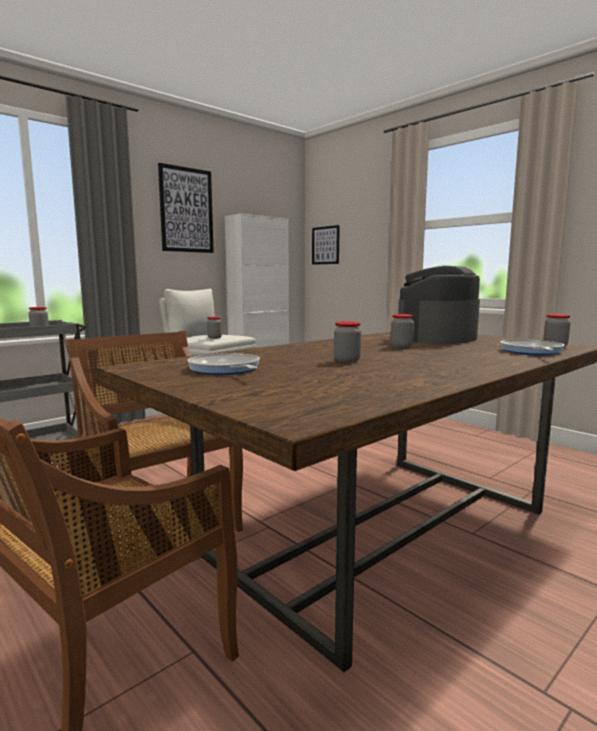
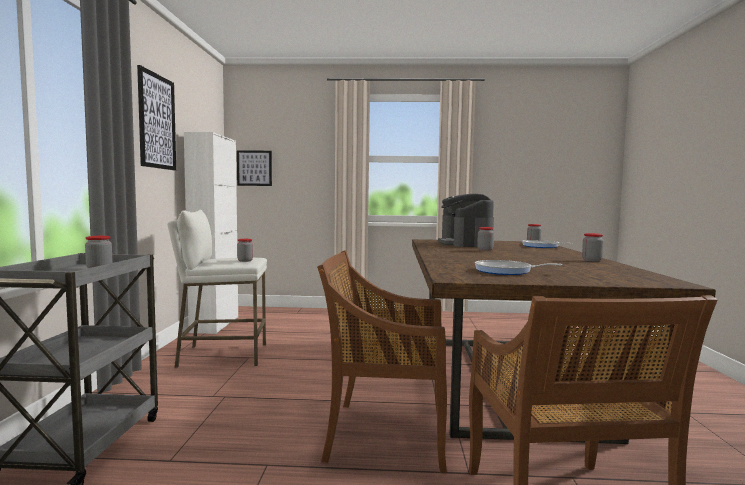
camera: 45 degrees left, 5 degrees down
jar [334,321,361,363] -> jar moved to [582,233,604,261]

